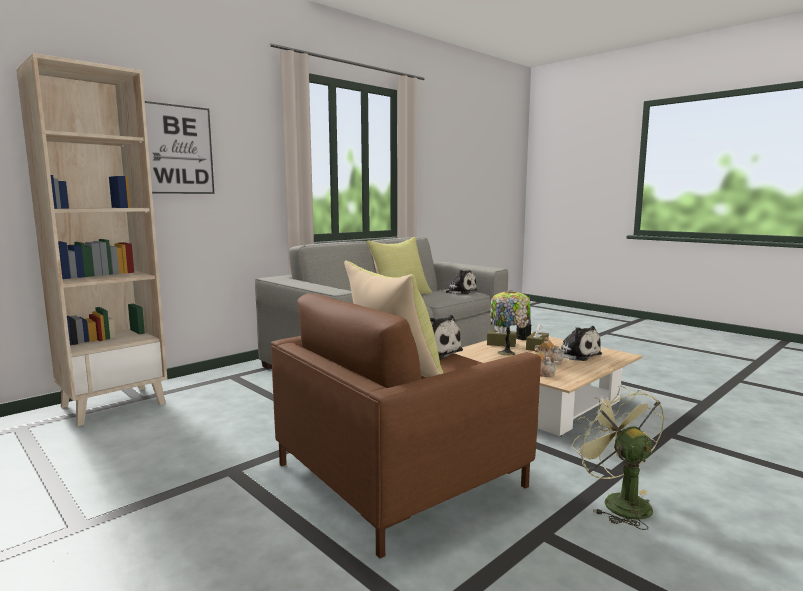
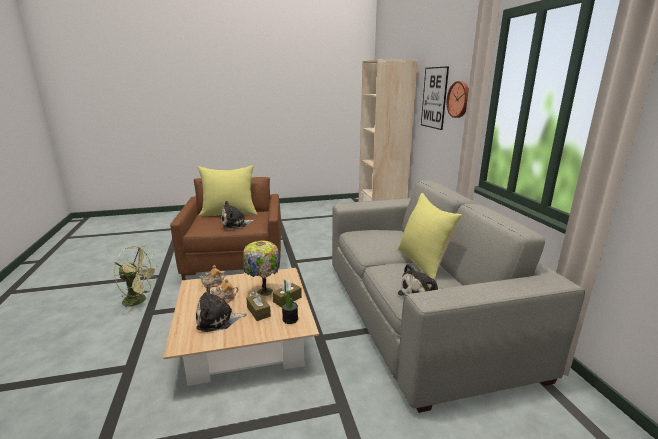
camera: 120 degrees right, 10 degrees up
none -> wall clock [447,81,469,118]

